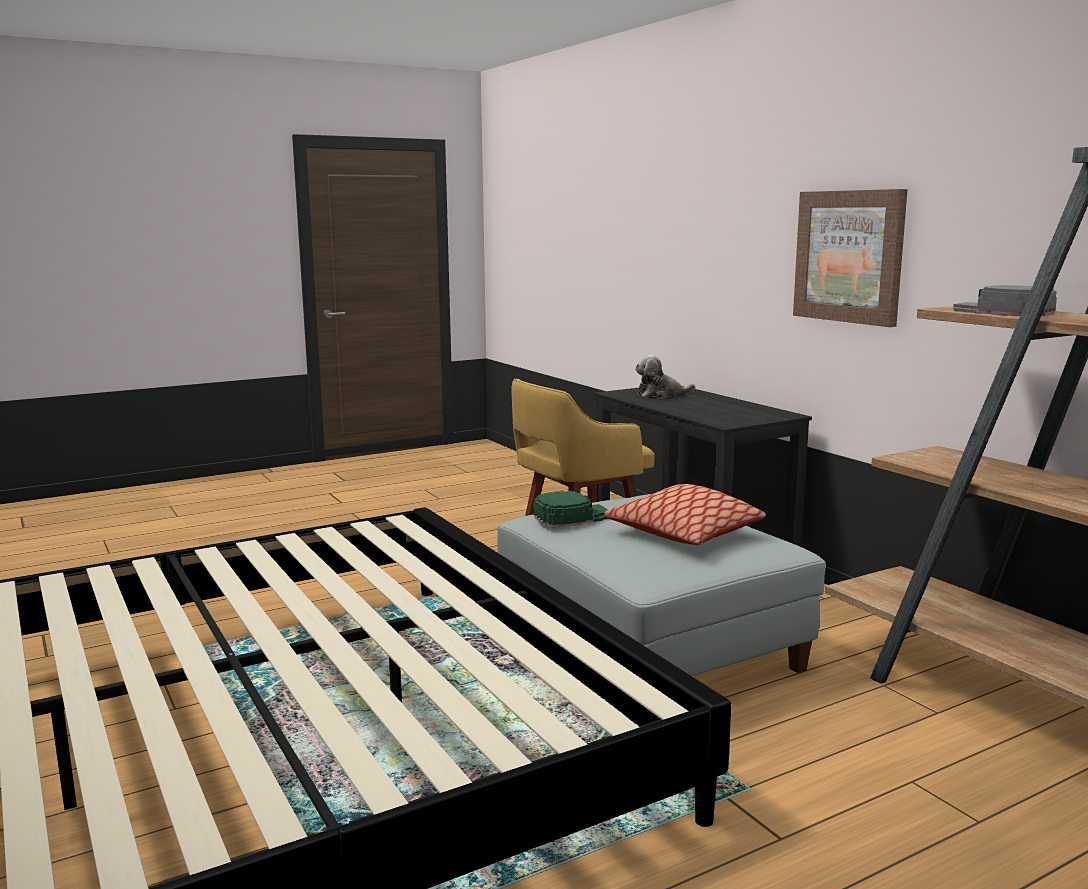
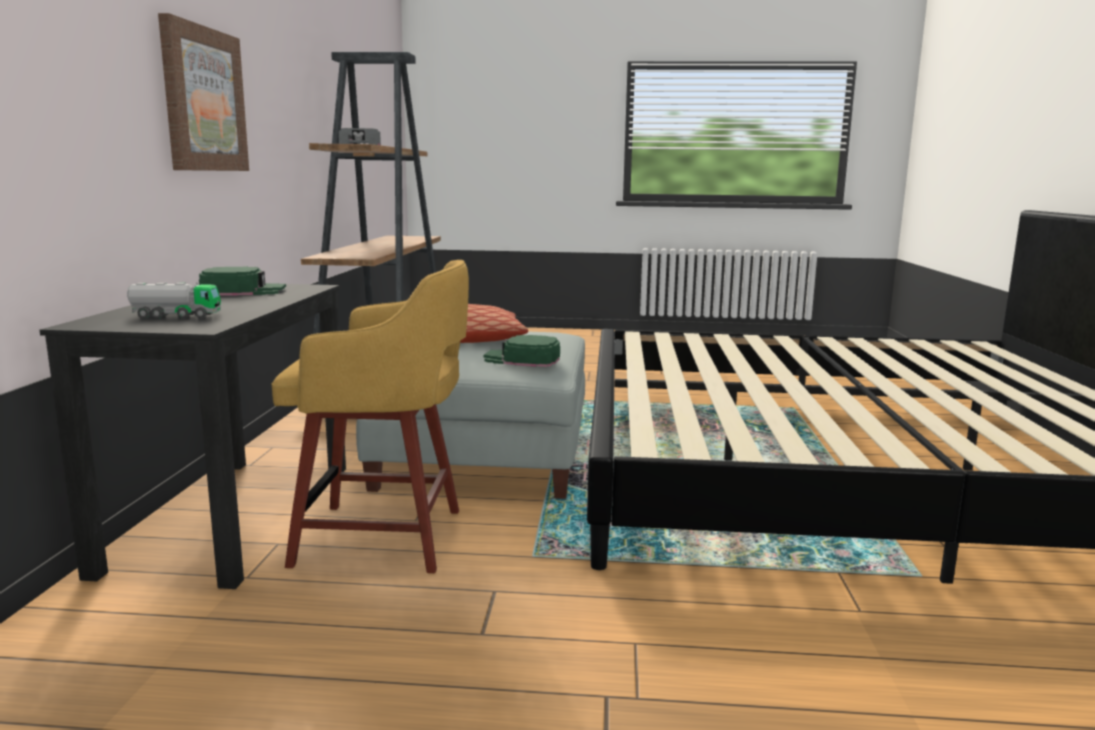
camera: 145 degrees left, 0 degrees up
plush toy [635,355,695,398] -> toy truck [127,282,221,318]
none -> green cap [199,267,286,296]

